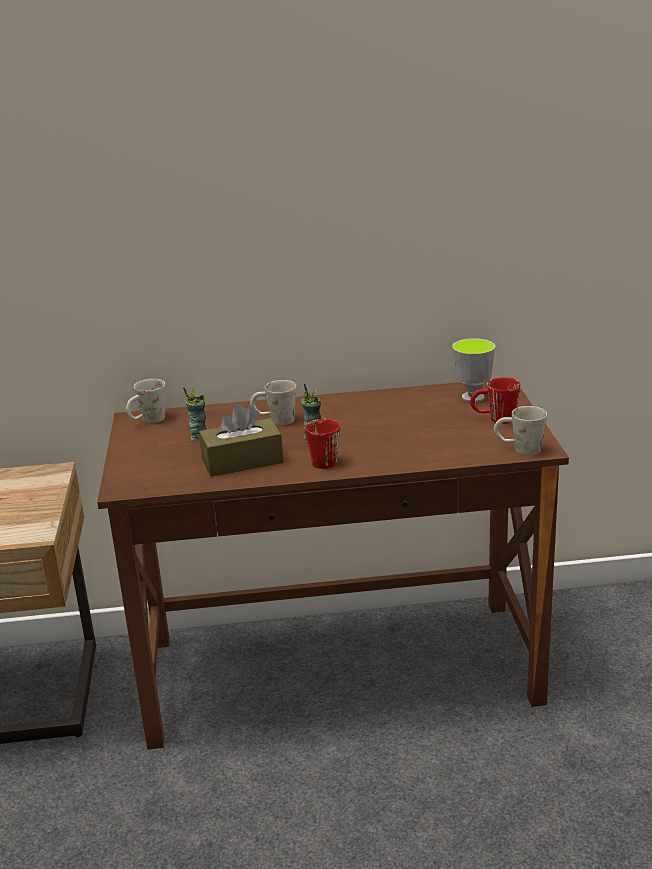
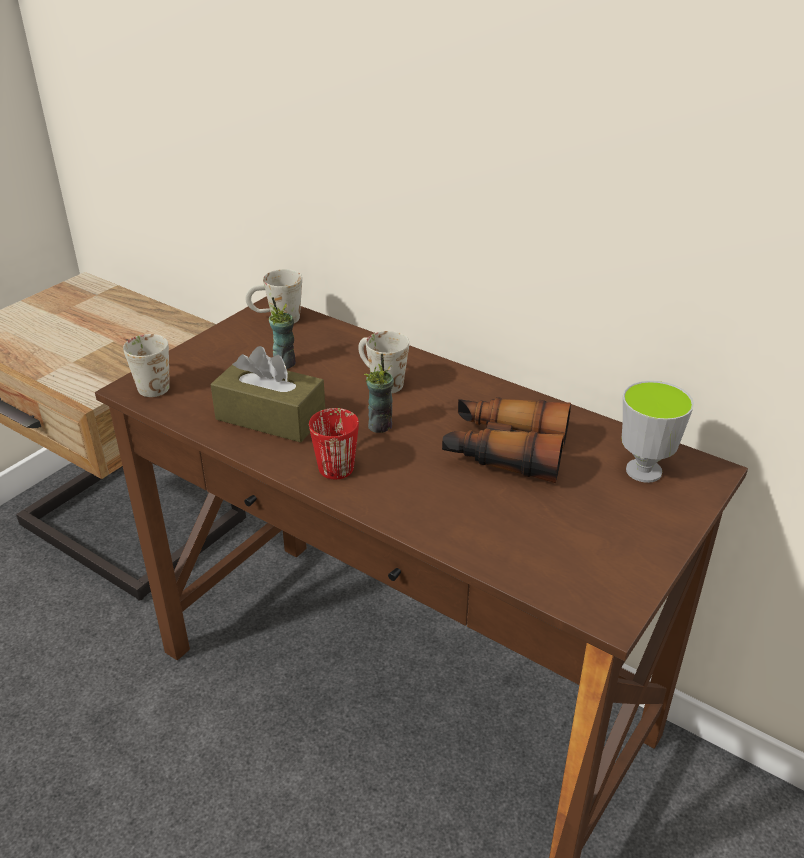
camera: 40 degrees right, 10 degrees up
red mug [470,377,520,424] -> none
white mug [494,406,547,456] -> white mug moved to [123,334,170,397]
none -> binoculars [442,397,571,483]

